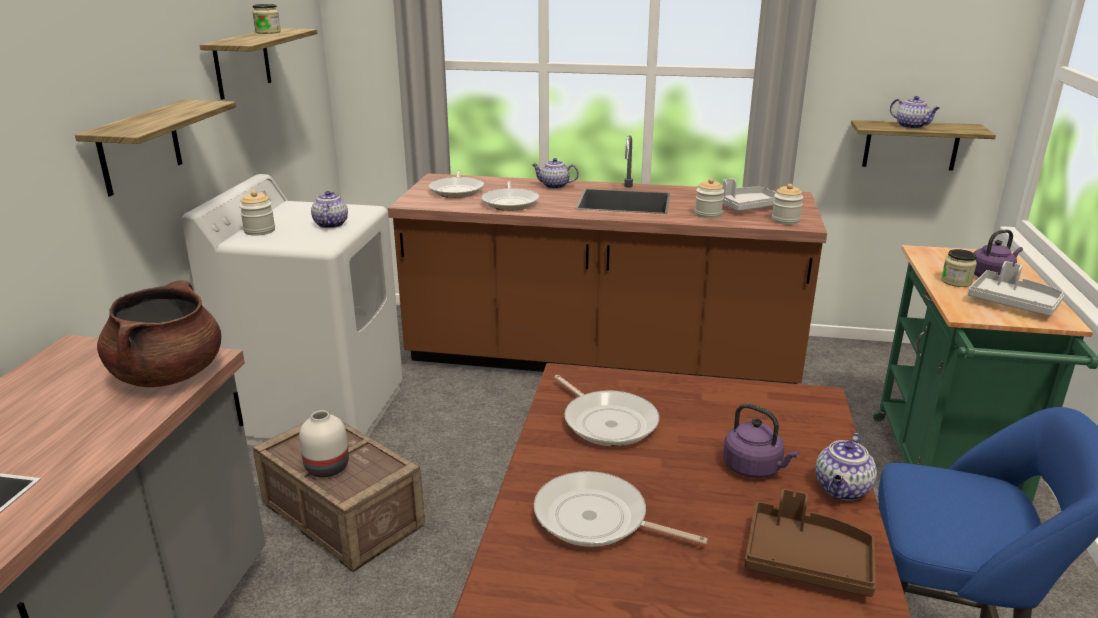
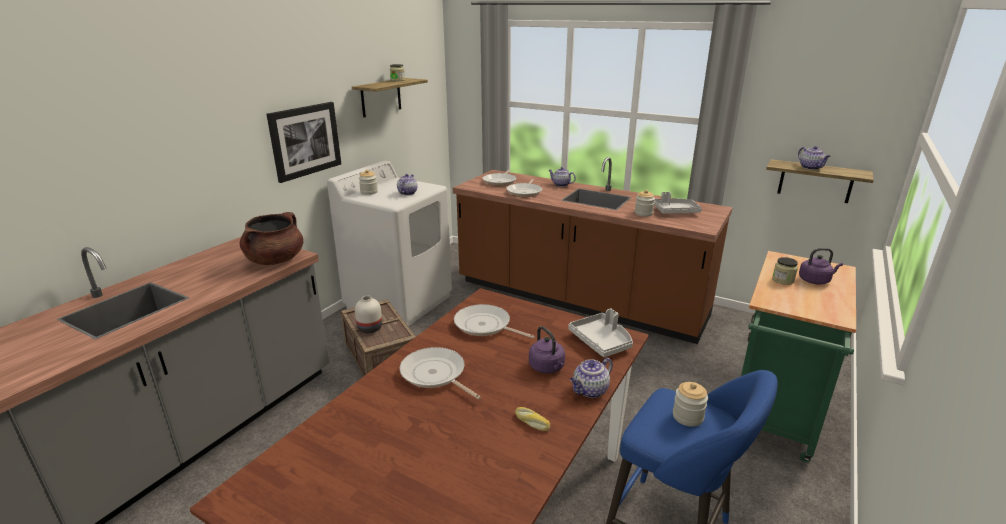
camera: 20 degrees right, 0 degrees up
shelf [75,100,236,196] -> picture [267,102,341,183]
frying pan [554,375,659,446] -> frying pan turned 135 degrees clockwise [454,304,535,338]
brown tray [745,489,876,597] -> bread [515,407,550,431]
jar [772,184,803,225] -> jar moved to [673,382,708,427]
grey tray [968,261,1064,316] -> grey tray moved to [568,308,633,357]

